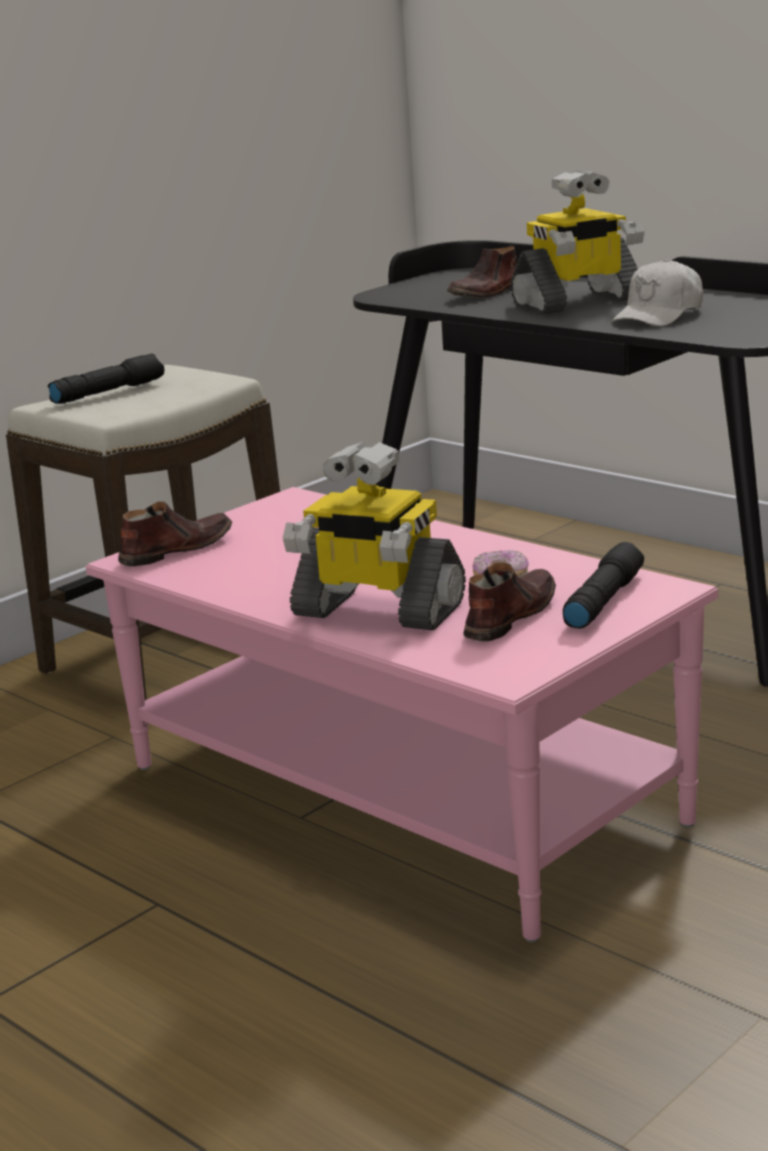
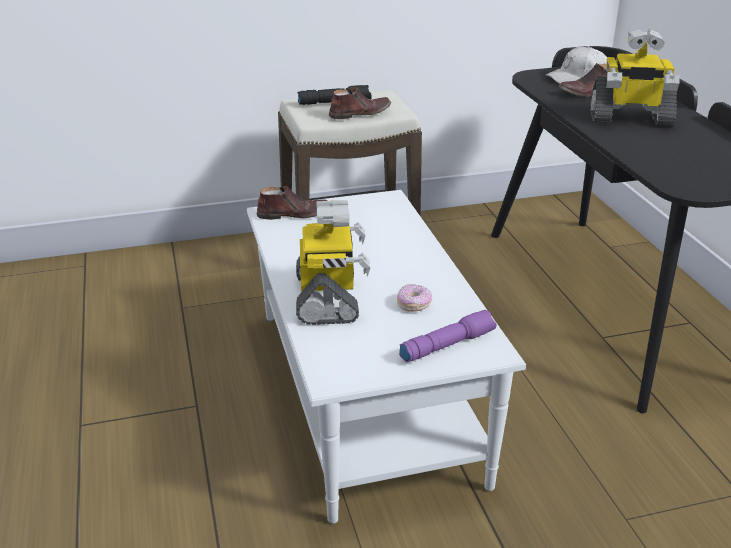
camera: 30 degrees right, 10 degrees up
pink coffee table [86,487,718,942] -> white coffee table [247,190,526,524]
toy robot [283,442,466,630] -> toy robot turned 150 degrees counterclockwise [296,200,370,325]
brown shoe [463,562,556,642] -> brown shoe moved to [329,87,391,119]
black flashlight [563,542,644,628] -> purple flashlight [399,310,497,362]
white cap [611,259,703,327] -> white cap moved to [545,46,607,84]

